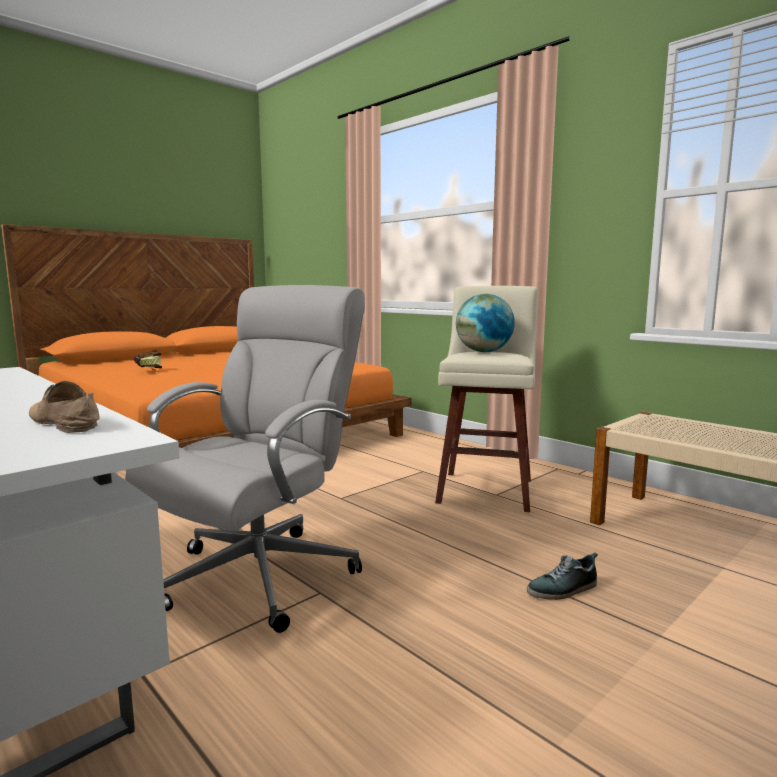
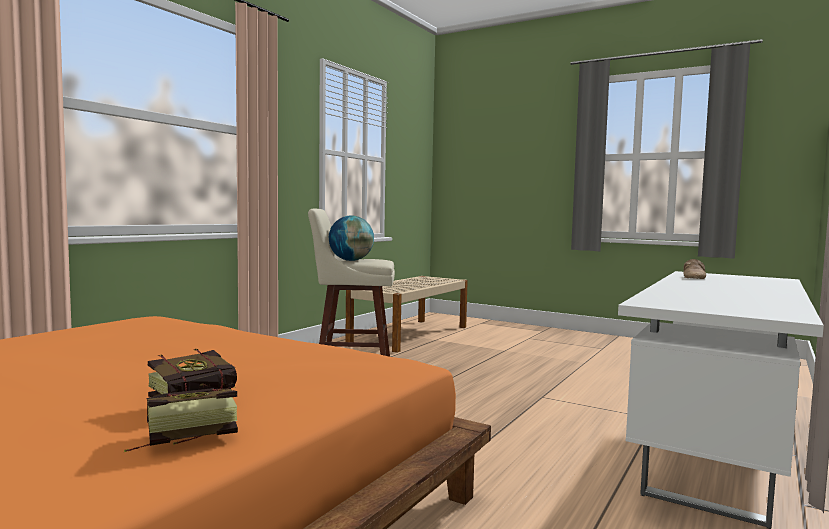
camera: 105 degrees left, 5 degrees down
grey office chair [125,285,365,633] -> none
shoe [527,552,598,600] -> none
none -> book [124,388,238,452]

